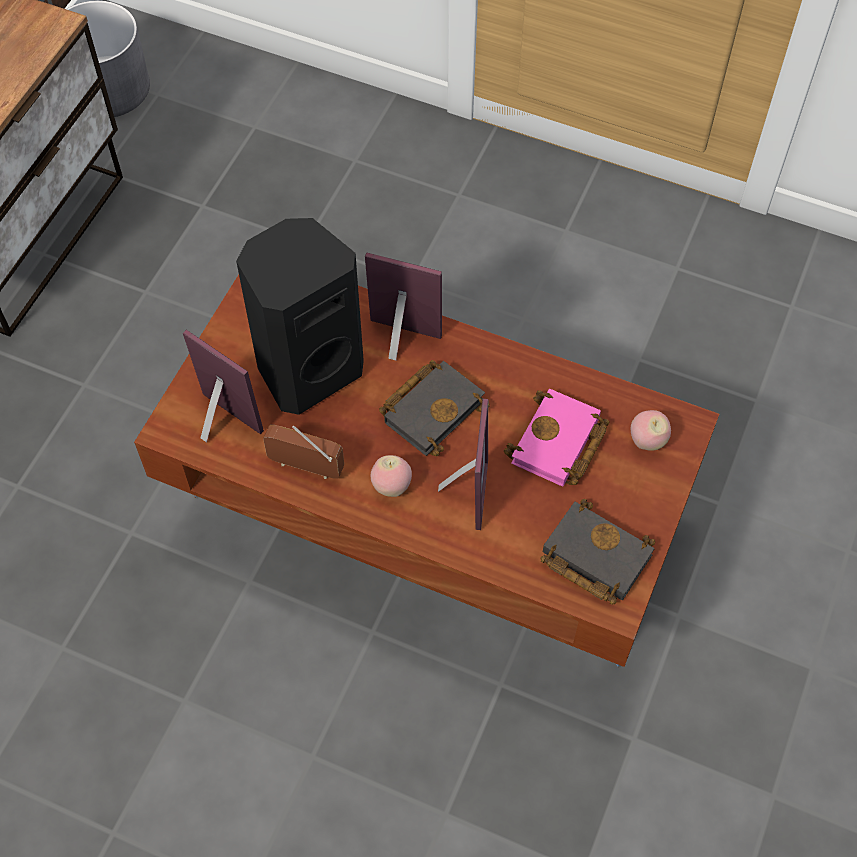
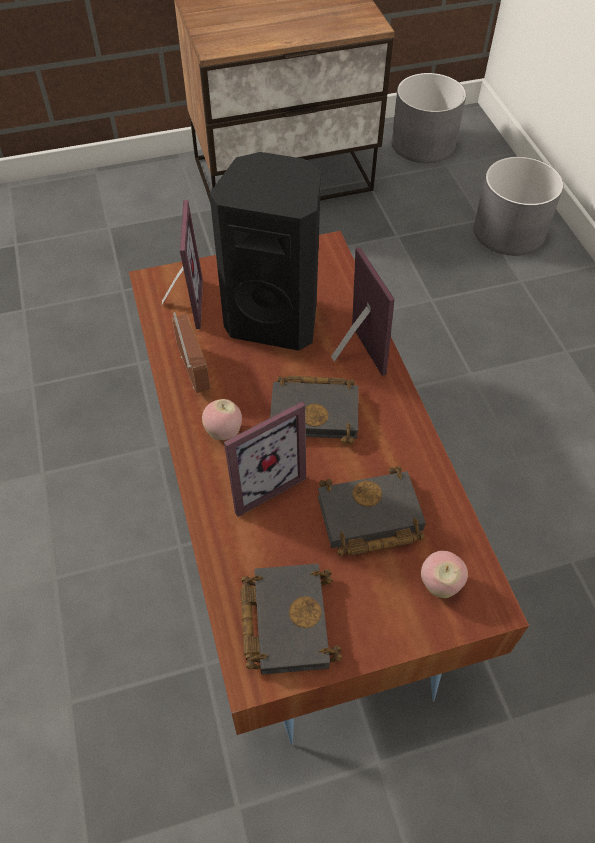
camera: 50 degrees right, 5 degrees down
pink book [504,389,609,487] -> black book [318,466,426,556]
none -> grey planter [474,157,563,256]

